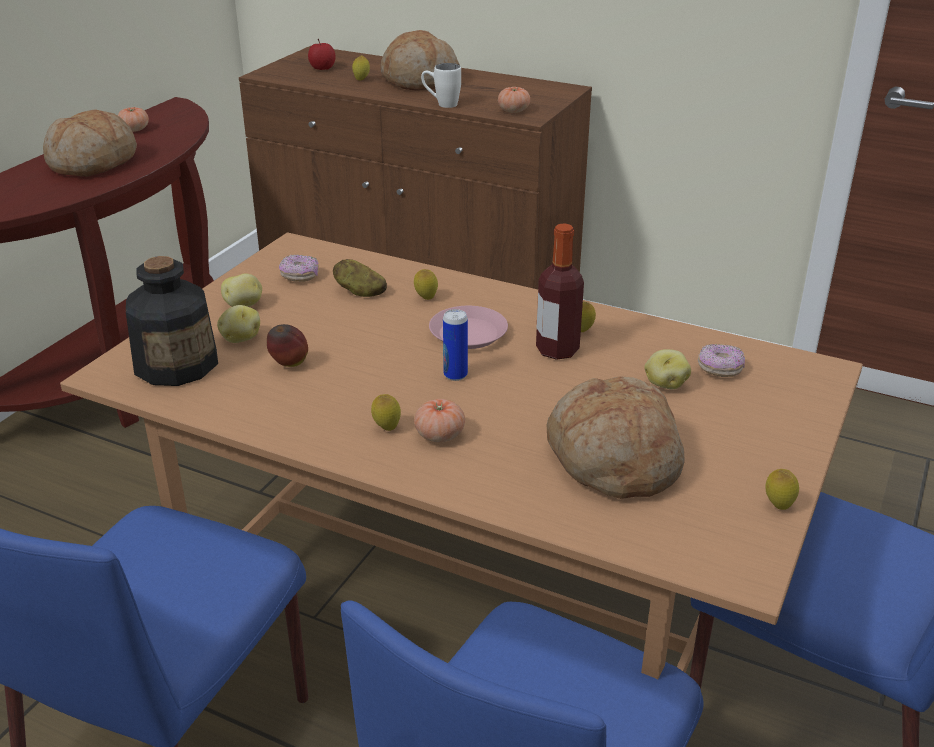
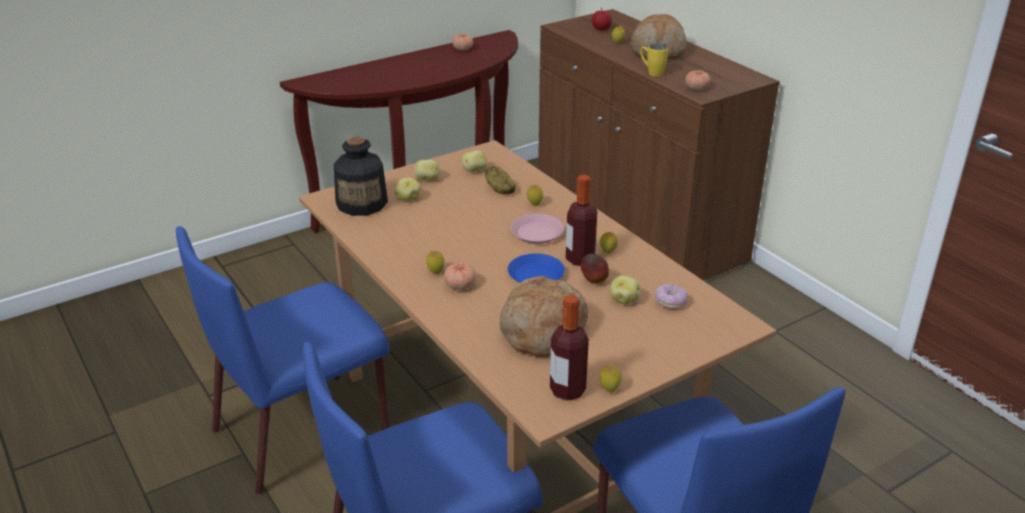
camera: 30 degrees right, 0 degrees up
bread [43,109,137,177] -> none
apple [267,324,308,367] -> apple moved to [581,254,609,284]
donut [279,255,319,282] -> potato [462,150,487,172]
white mug [421,63,461,108] -> yellow mug [640,44,668,77]
can [443,309,468,381] -> none
none -> blue plate [508,253,565,283]
none -> bottle [550,295,589,401]

